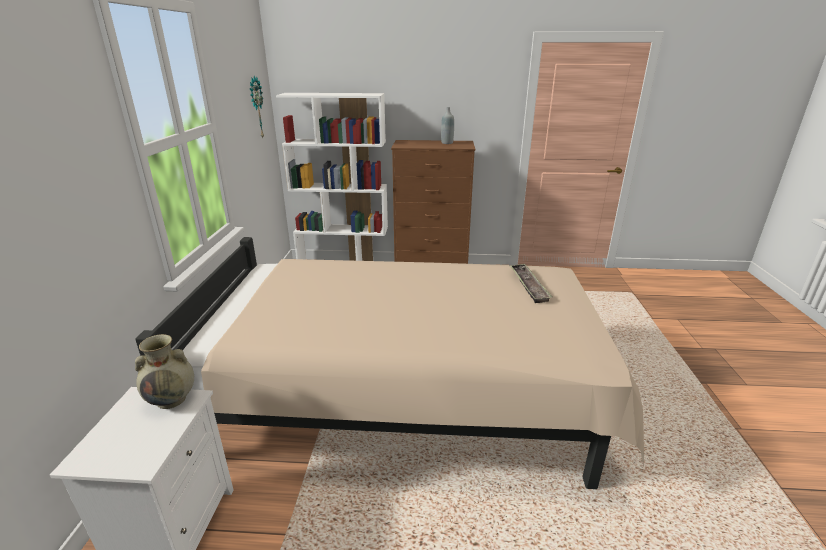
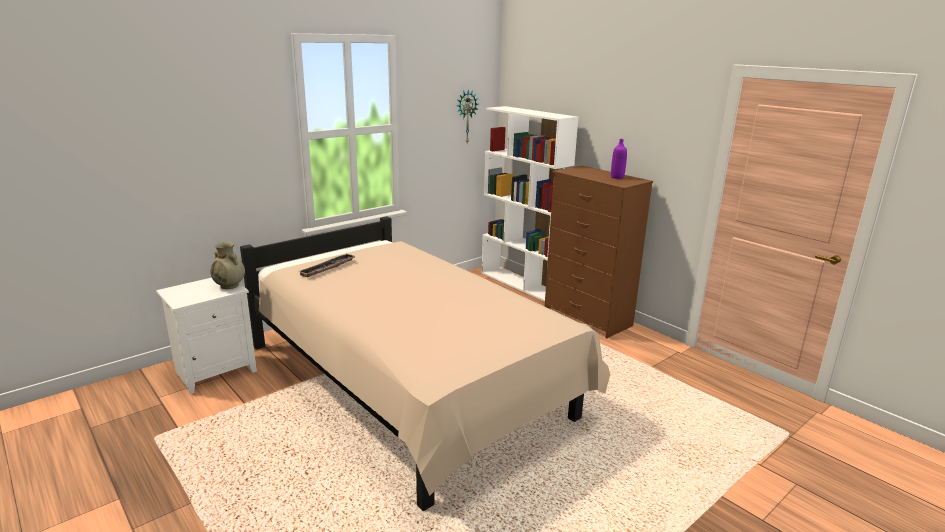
camera: 45 degrees right, 5 degrees down
grey bottle [441,107,454,144] -> purple bottle [611,139,627,179]
tray [509,263,553,303] -> tray moved to [299,253,355,277]

